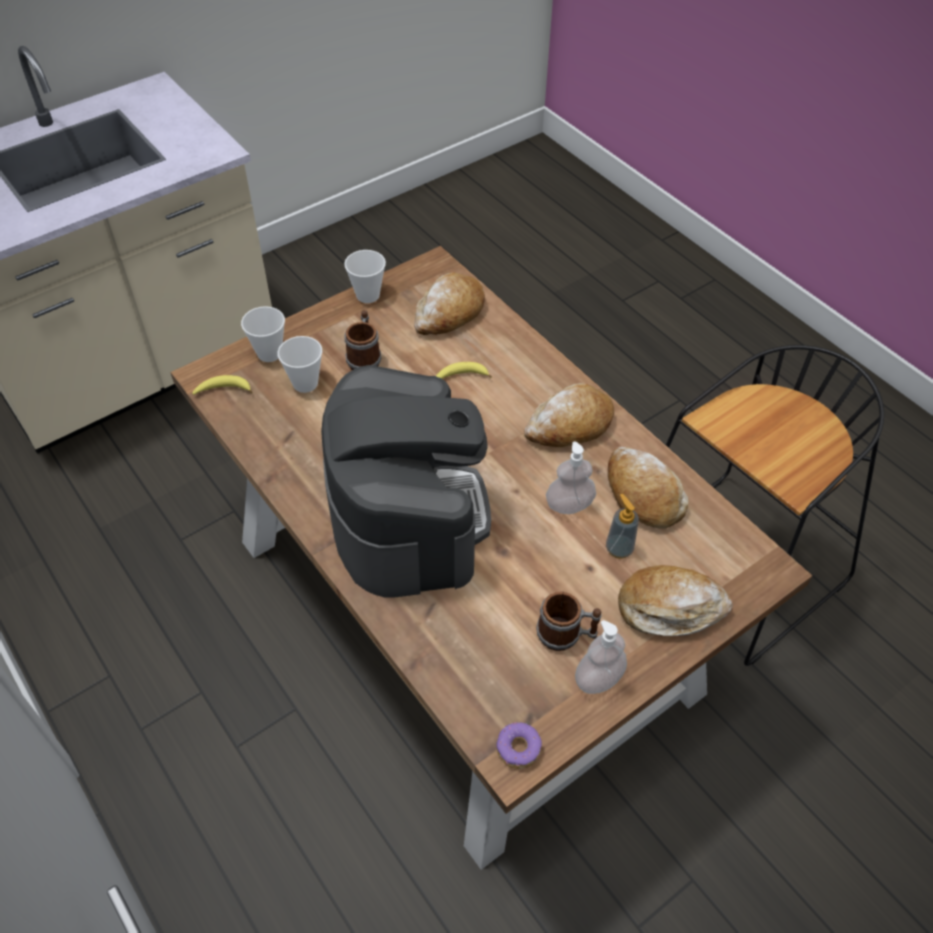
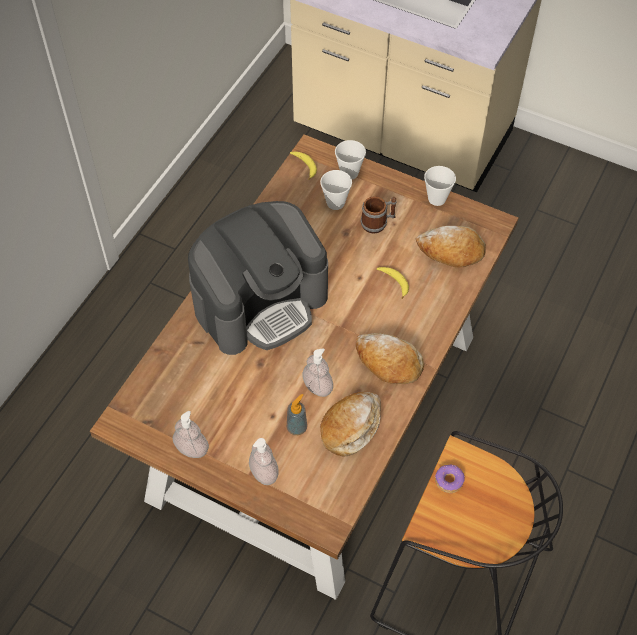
camera: 65 degrees right, 5 degrees up
donut [496,722,542,769] -> donut moved to [435,465,465,493]
mug [536,592,602,651] -> none
bread [618,565,733,636] -> soap dispenser [249,438,279,485]

